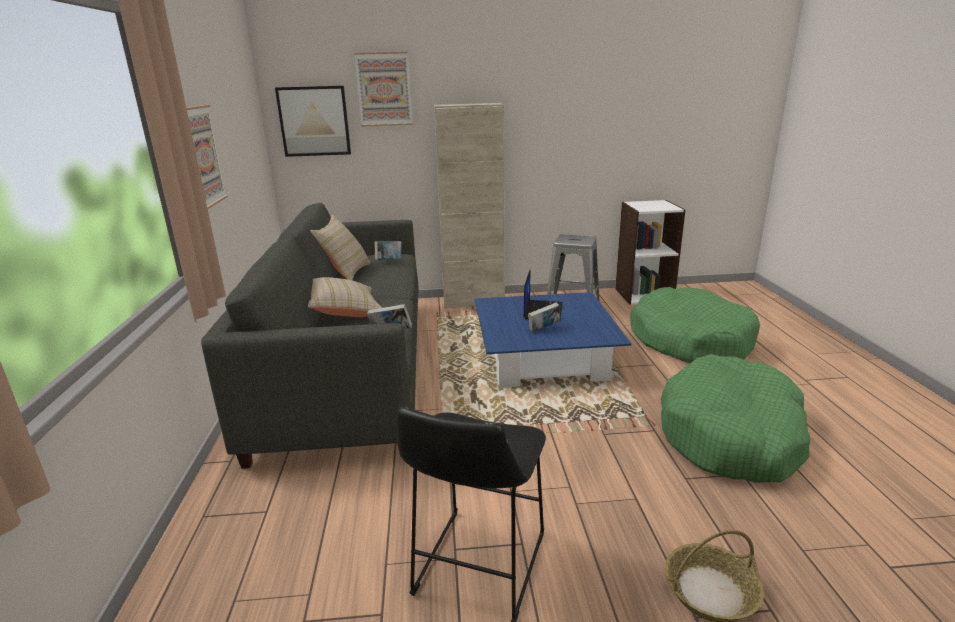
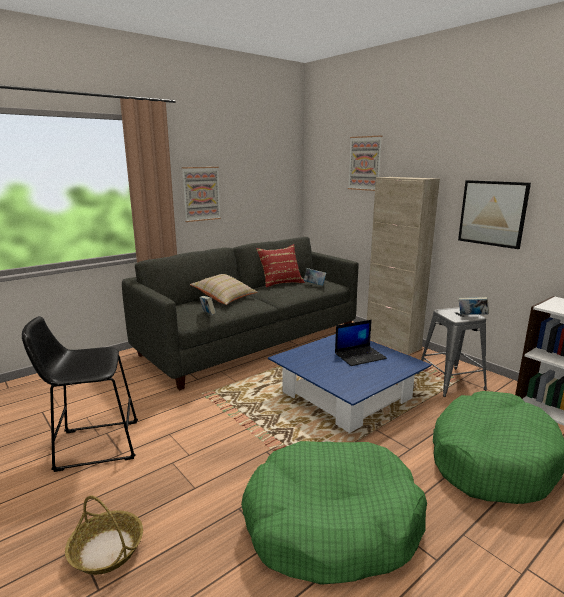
camera: 55 degrees right, 5 degrees down
picture [275,86,351,157] -> picture moved to [458,180,531,249]
beige pillow [310,215,371,280] -> red pillow [257,244,305,288]
book [528,302,560,332] -> book moved to [459,297,489,315]

